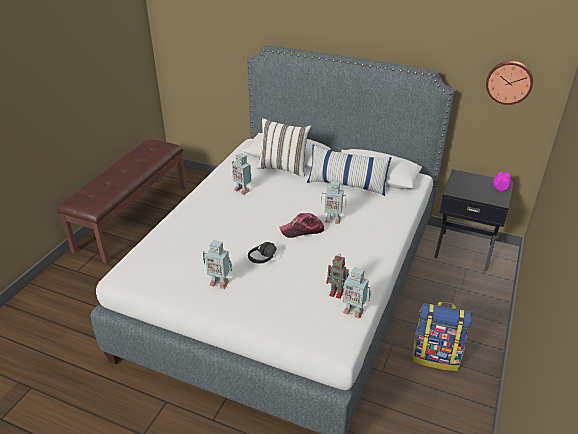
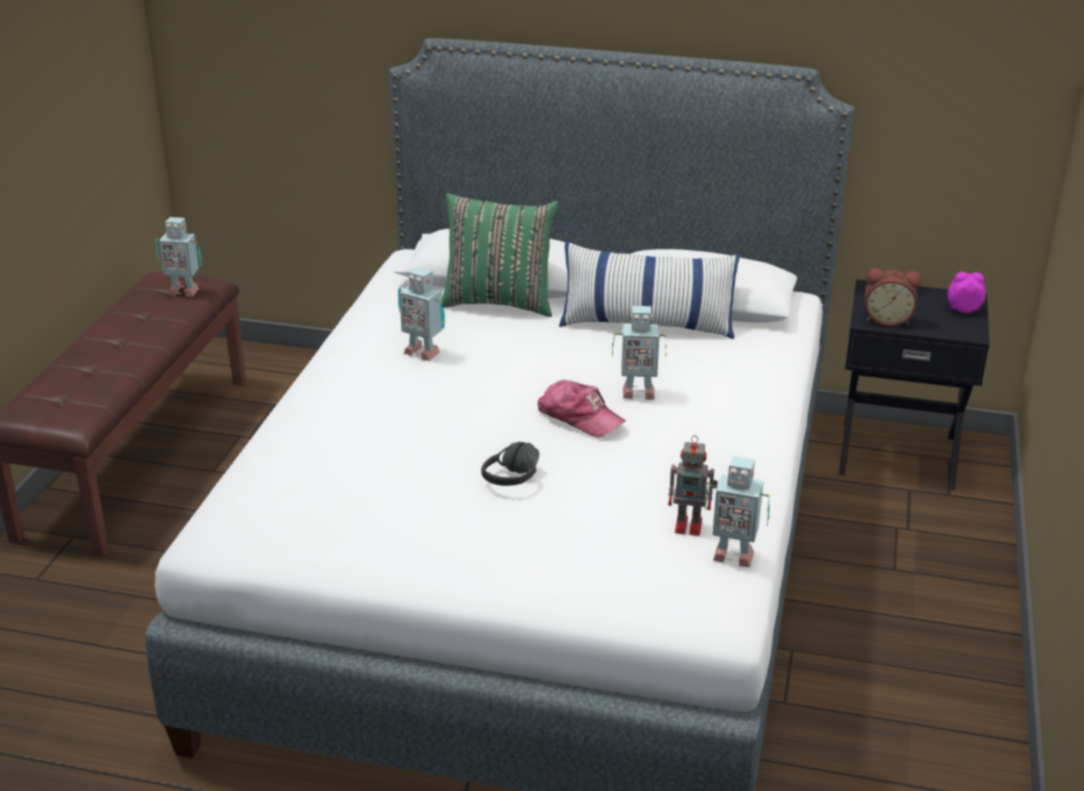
camera: 10 degrees left, 5 degrees down
toy robot [203,240,232,289] -> toy robot moved to [155,217,202,297]
white pillow [257,118,311,178] -> green pillow [442,193,559,317]
cap [279,213,324,238] -> cap turned 120 degrees counterclockwise [538,380,626,438]
backpack [413,302,472,371] -> none
wall clock [486,61,533,105] -> none
none -> alarm clock [865,268,921,326]

